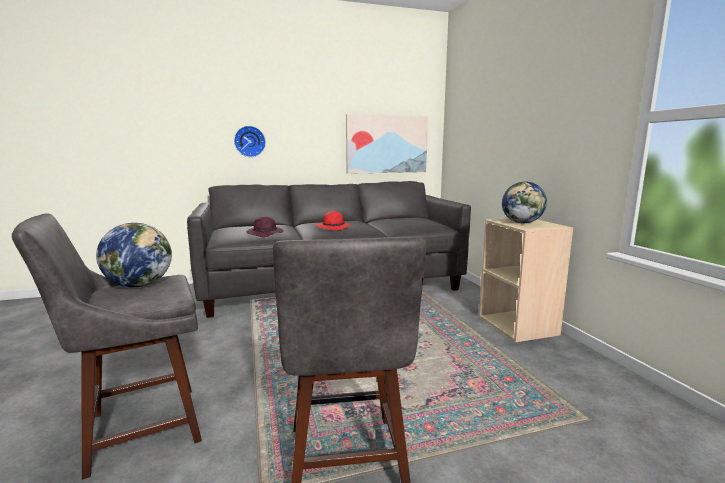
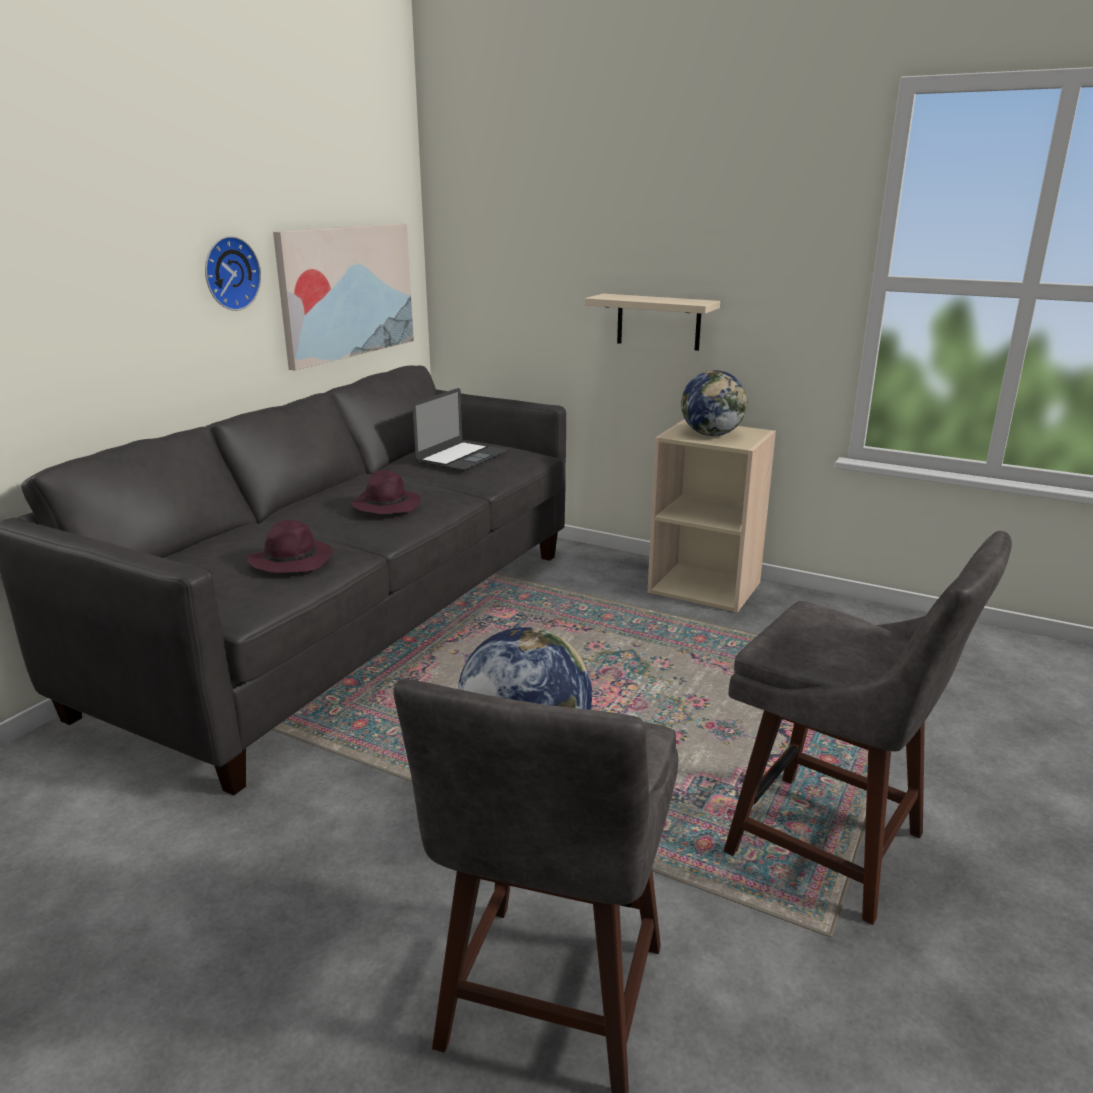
camera: 45 degrees left, 10 degrees up
wall clock [234,126,266,157] -> wall clock moved to [205,236,261,311]
red hat [317,211,351,231] -> purple hat [351,471,421,514]
none -> laptop [413,388,507,470]
none -> beige shelf [585,294,720,351]

